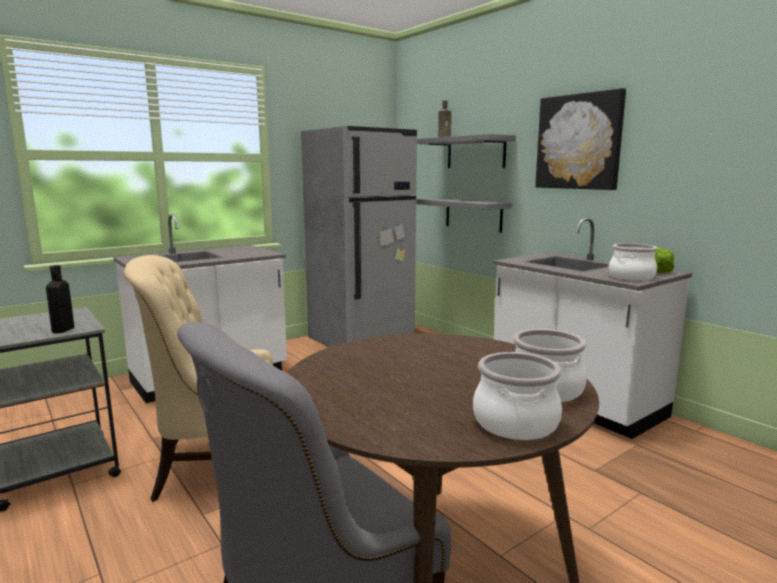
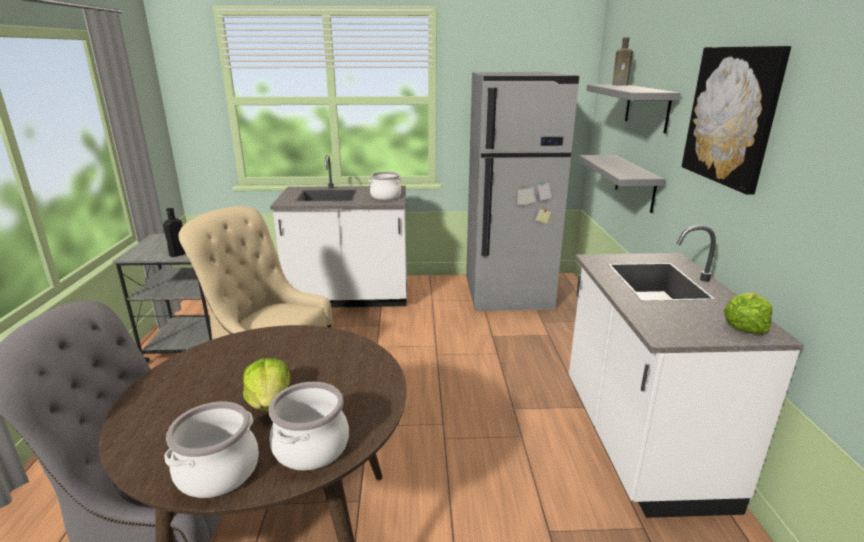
camera: 35 degrees right, 10 degrees up
cooking pot [609,243,657,281] -> cooking pot moved to [369,172,402,200]
none -> lettuce [243,358,291,412]

